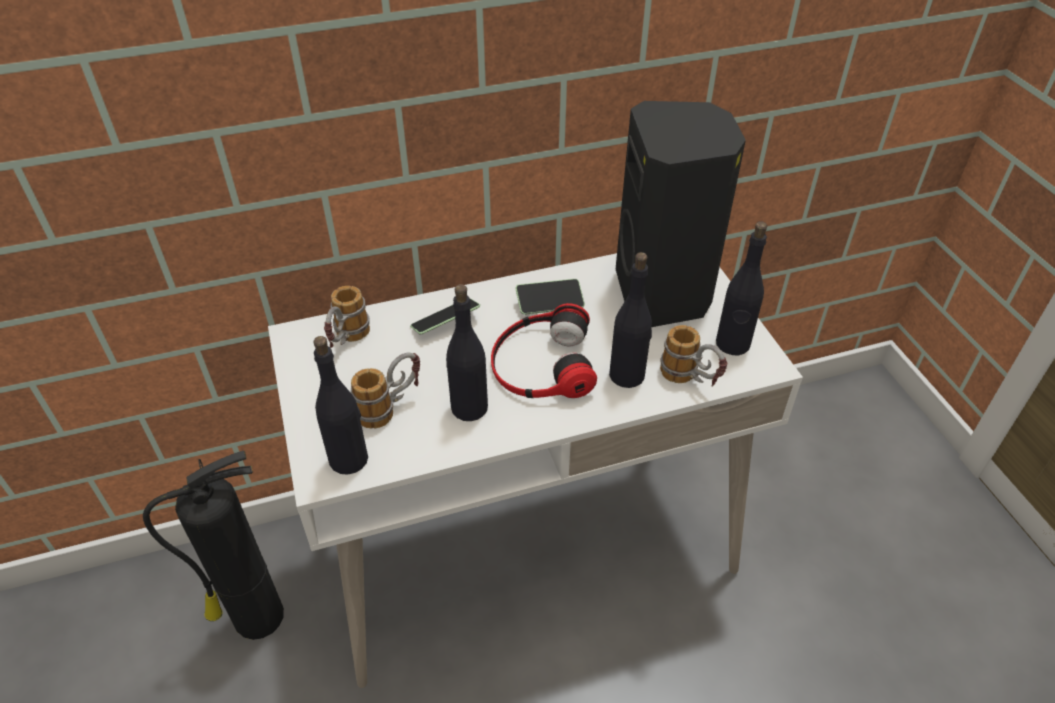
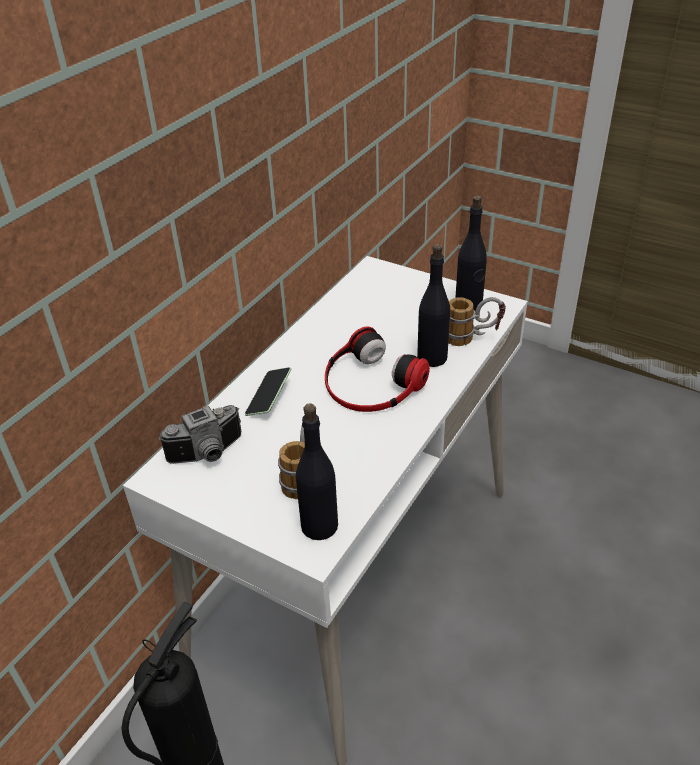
camera: 40 degrees left, 5 degrees down
mug [324,286,370,348] -> camera [158,405,242,464]
black bottle [446,284,488,421] -> none
phone [515,279,585,315] -> none
black speaker [616,101,746,327] -> none

